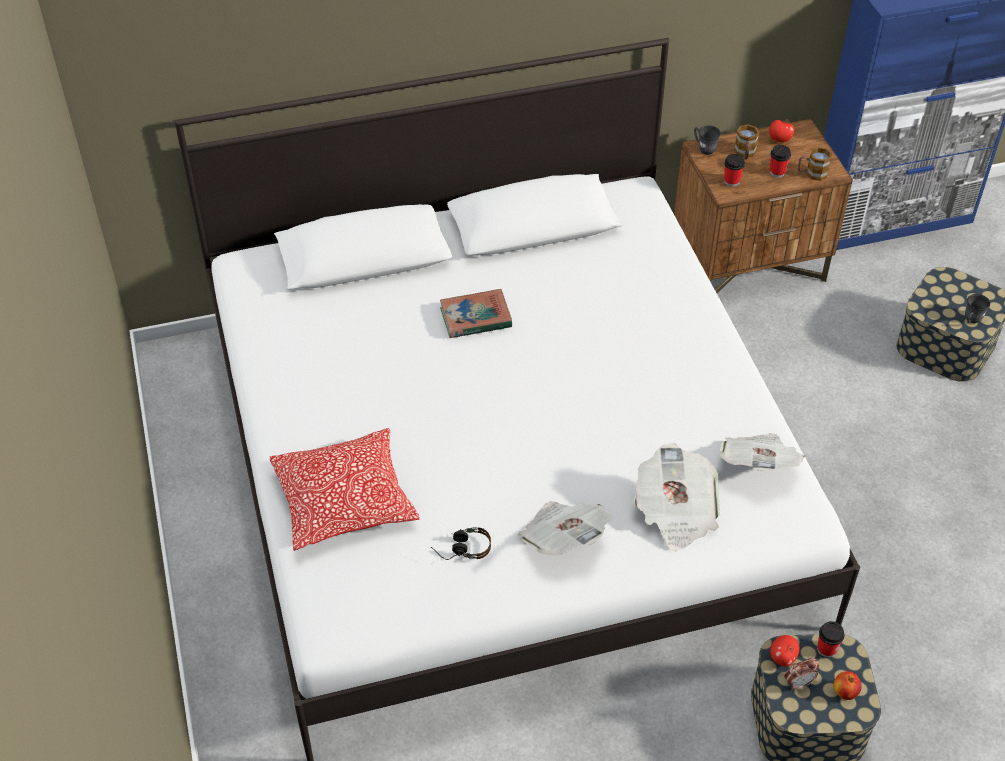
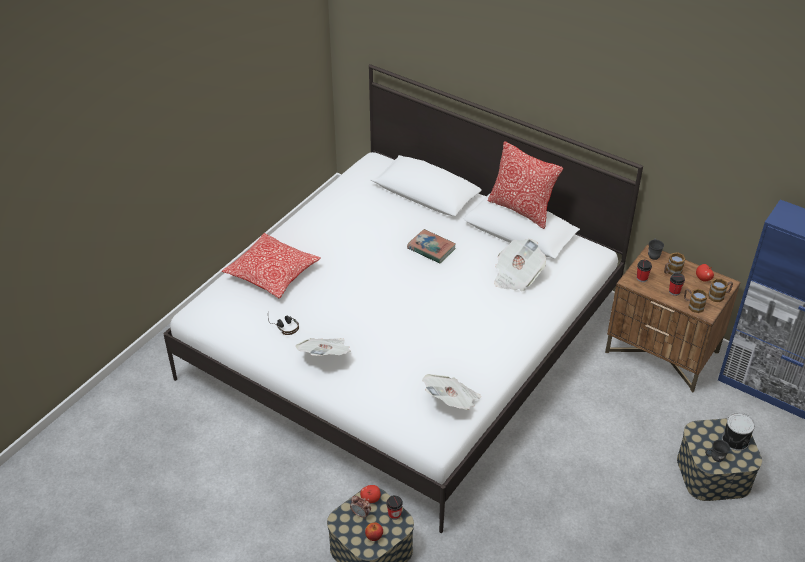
camera: 50 degrees right, 5 degrees down
newspaper [634,444,720,552] -> newspaper moved to [494,239,546,291]
none -> pillow [488,141,563,229]
none -> mug [708,278,733,302]
none -> can [722,413,755,451]

